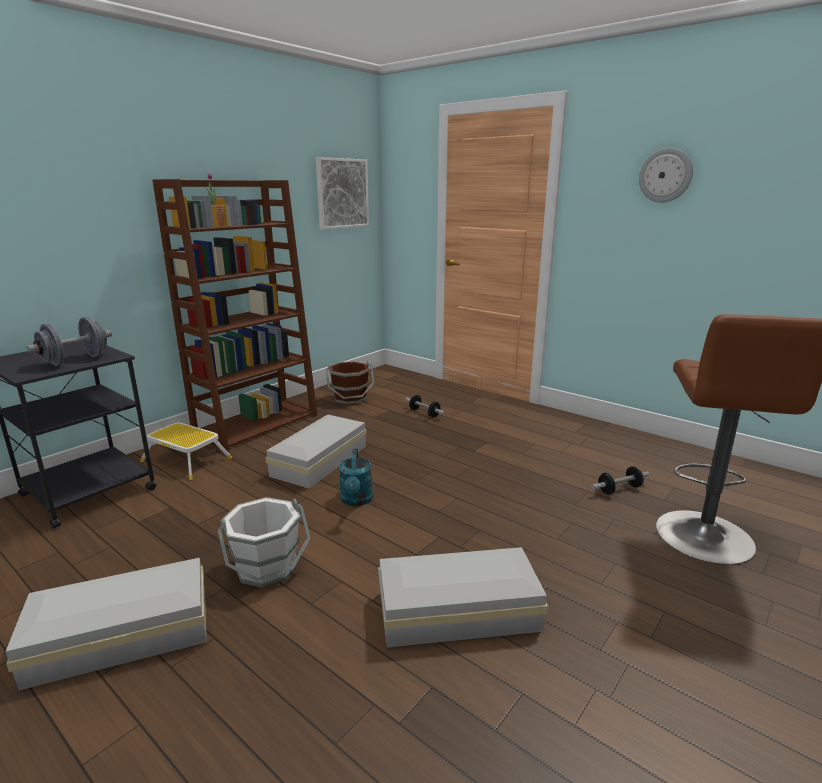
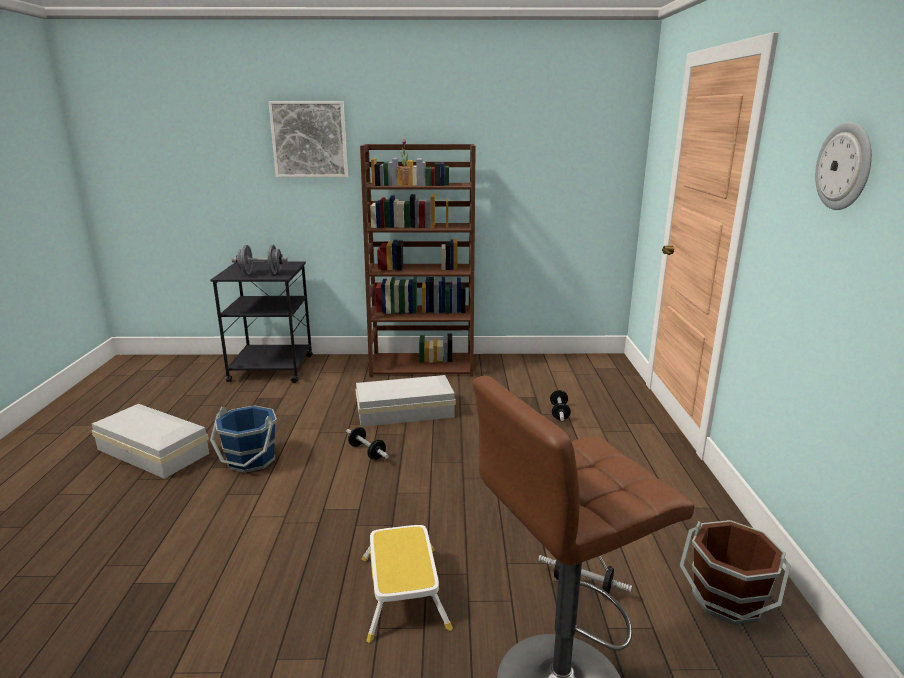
camera: 50 degrees right, 0 degrees up
yellow step ladder [140,423,232,480] -> yellow step ladder moved to [361,525,453,643]
white bucket [217,497,311,588] -> blue bucket [210,405,277,473]
picture [316,157,369,230] -> picture moved to [268,101,348,178]
brown bucket [326,360,375,404] -> brown bucket moved to [680,520,791,625]
turquoise watering can [339,449,373,506] -> dumbbell [346,427,389,460]
white storage box [378,547,548,648] -> none

